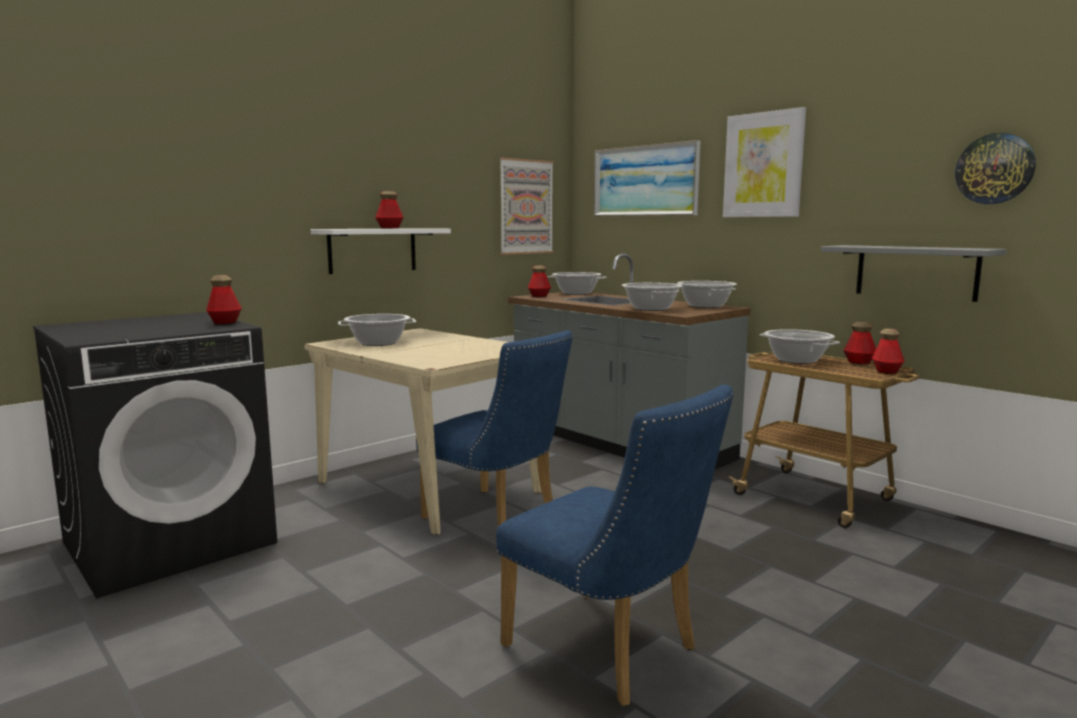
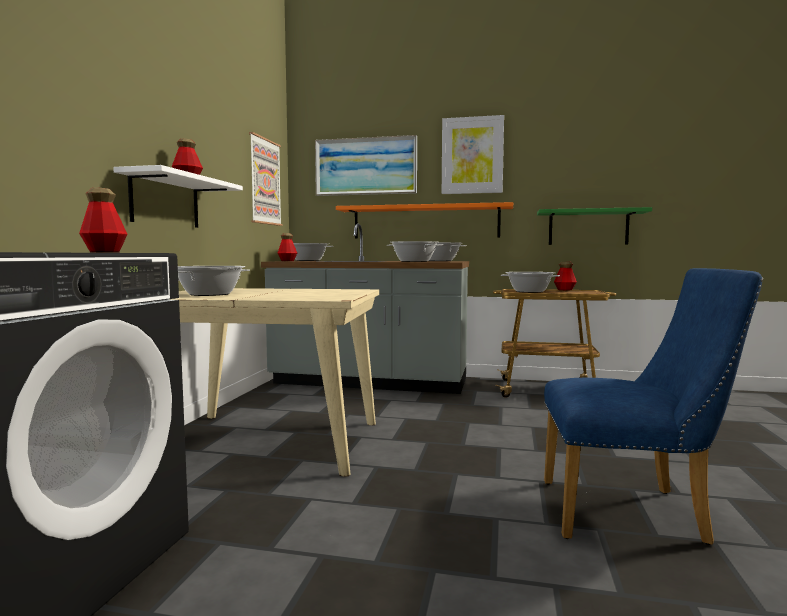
camera: 35 degrees left, 5 degrees down
blue chair [416,330,573,526] -> none
grey shelf [821,245,1007,302] -> green shelf [537,207,652,245]
bottle [872,329,904,374] -> none
wall clock [955,133,1036,204] -> none
none -> orange shelf [336,202,513,239]

